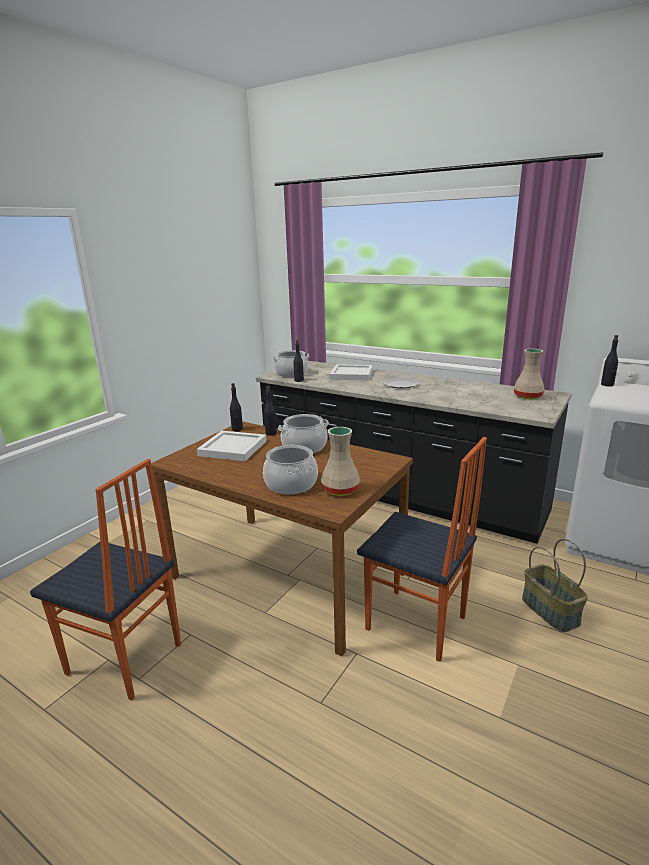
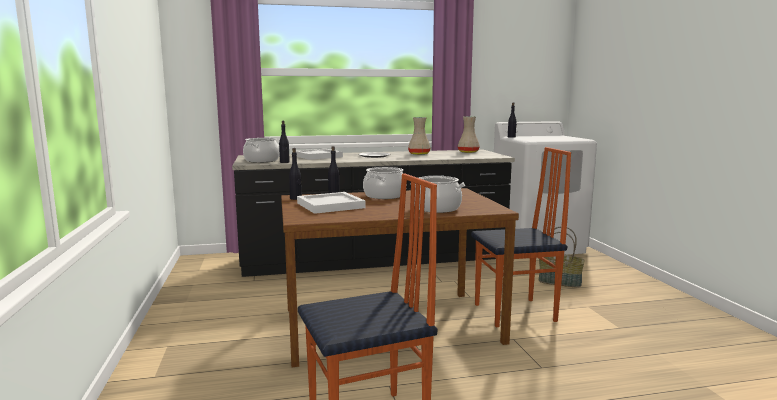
camera: 45 degrees left, 10 degrees down
beige vase [321,427,360,496] -> beige vase moved to [408,117,431,155]

